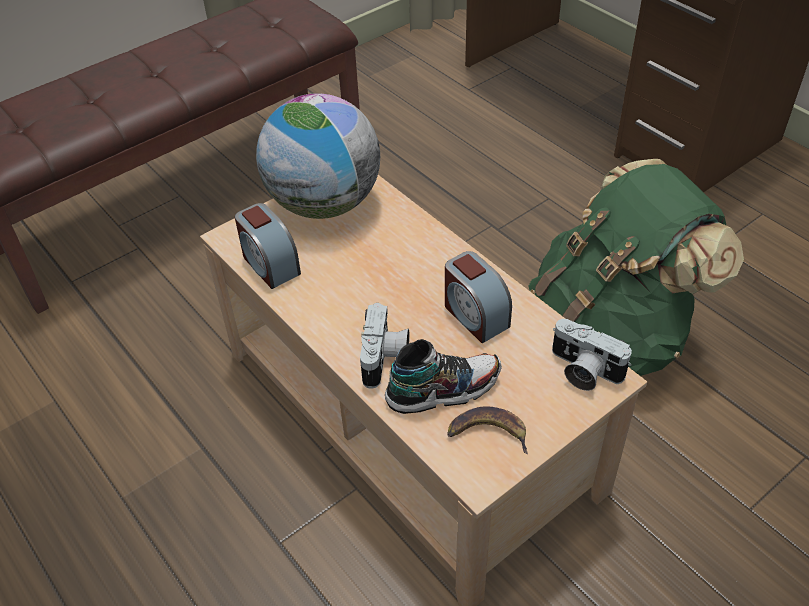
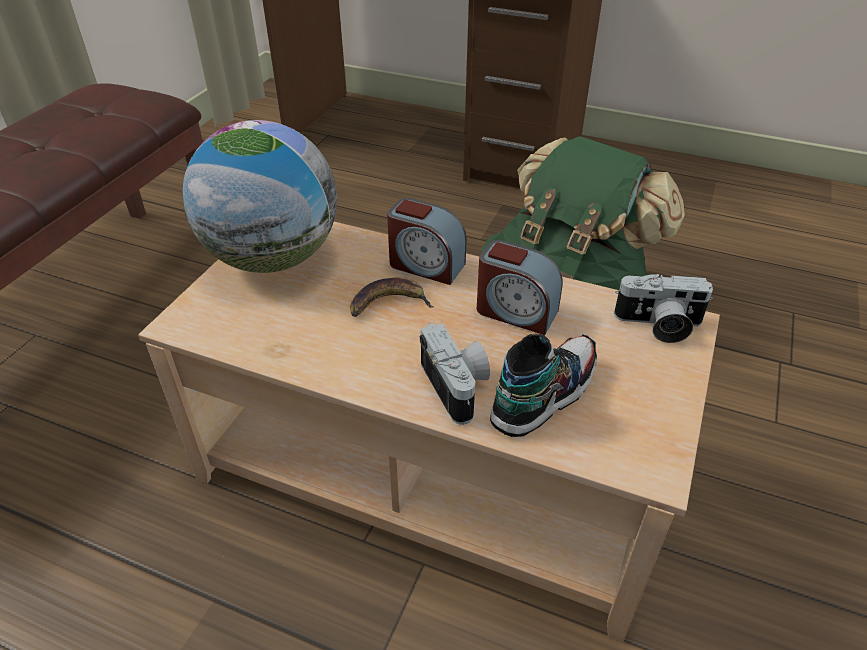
camera: 30 degrees left, 5 degrees down
alarm clock [235,203,301,289] -> alarm clock moved to [387,198,467,285]
banana [447,407,528,454] -> banana moved to [350,277,434,317]

